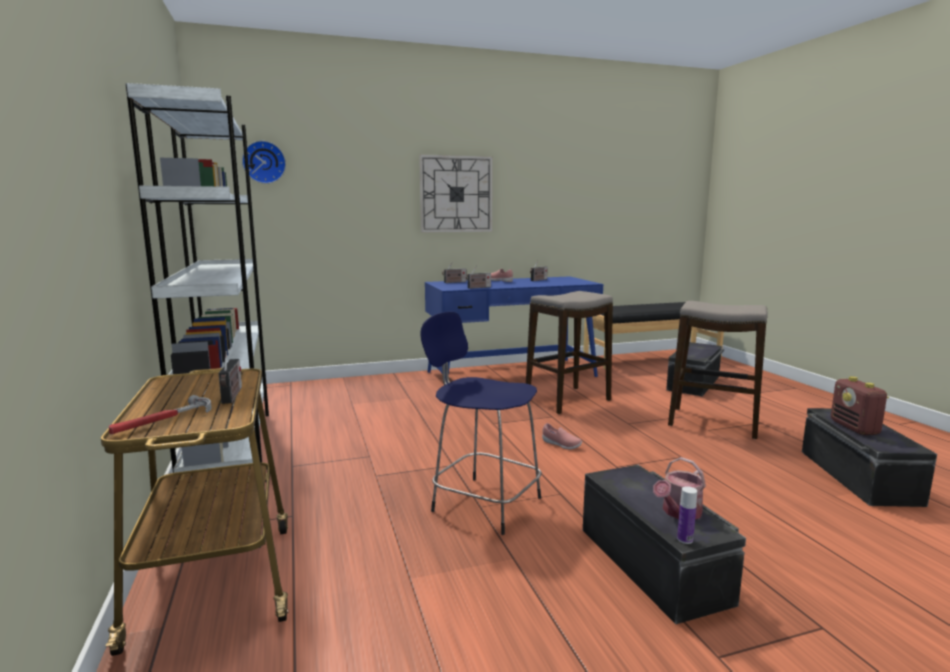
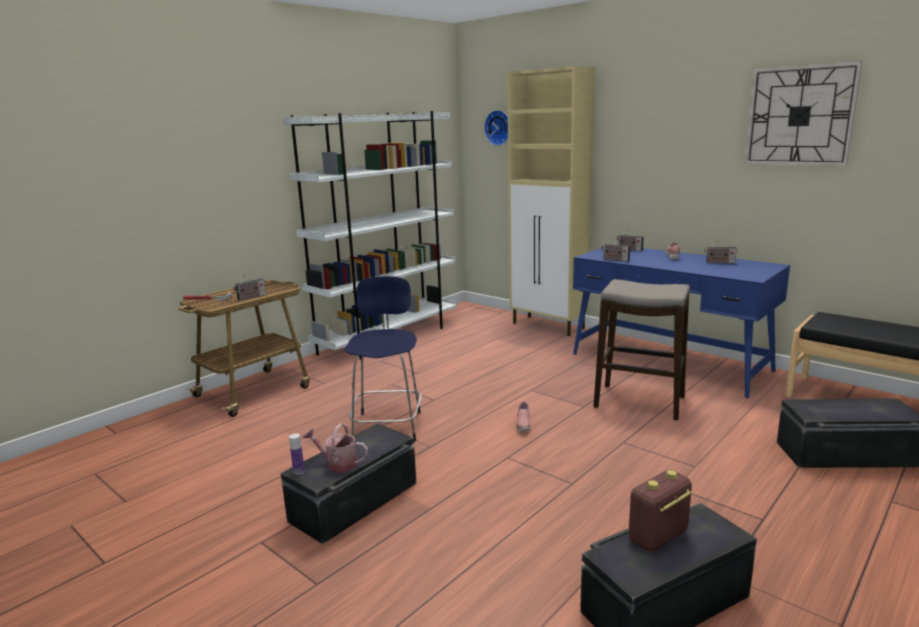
camera: 60 degrees right, 5 degrees up
wall clock [419,154,493,233] -> wall clock moved to [745,61,862,166]
stool [668,301,768,439] -> none
none -> beige cabinet [507,66,595,336]

